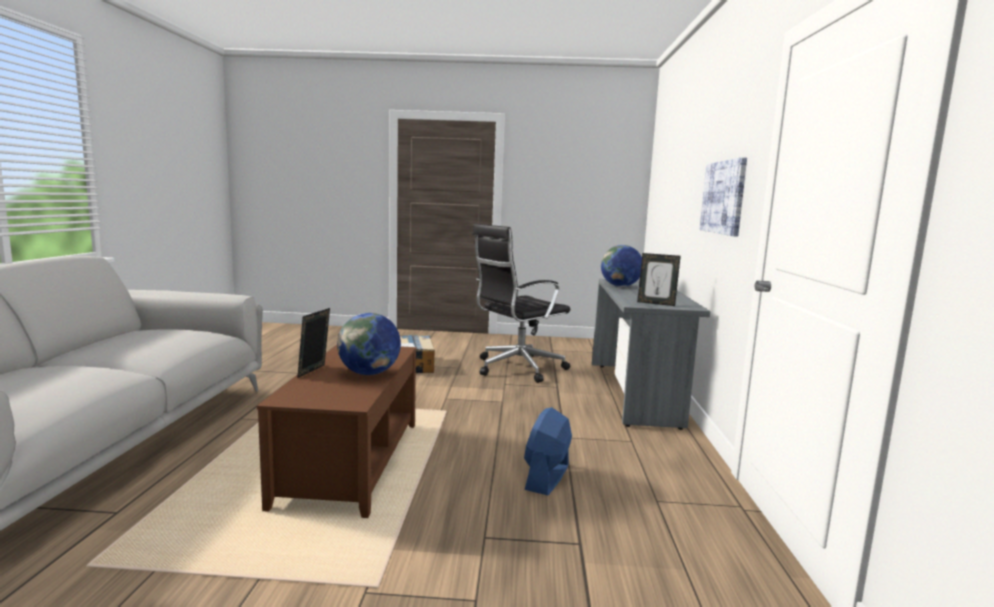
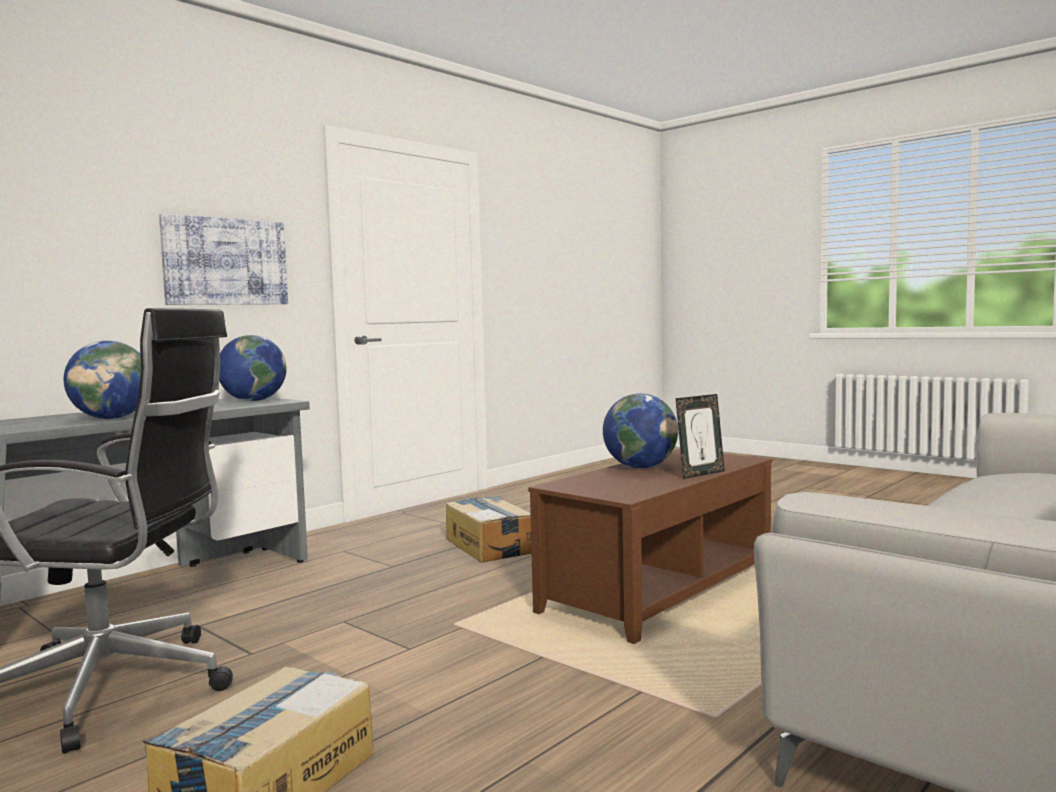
camera: 140 degrees left, 5 degrees down
blue fan [524,407,572,495] -> cardboard box [446,496,532,562]
picture frame [637,253,681,306] -> globe [219,335,287,401]

